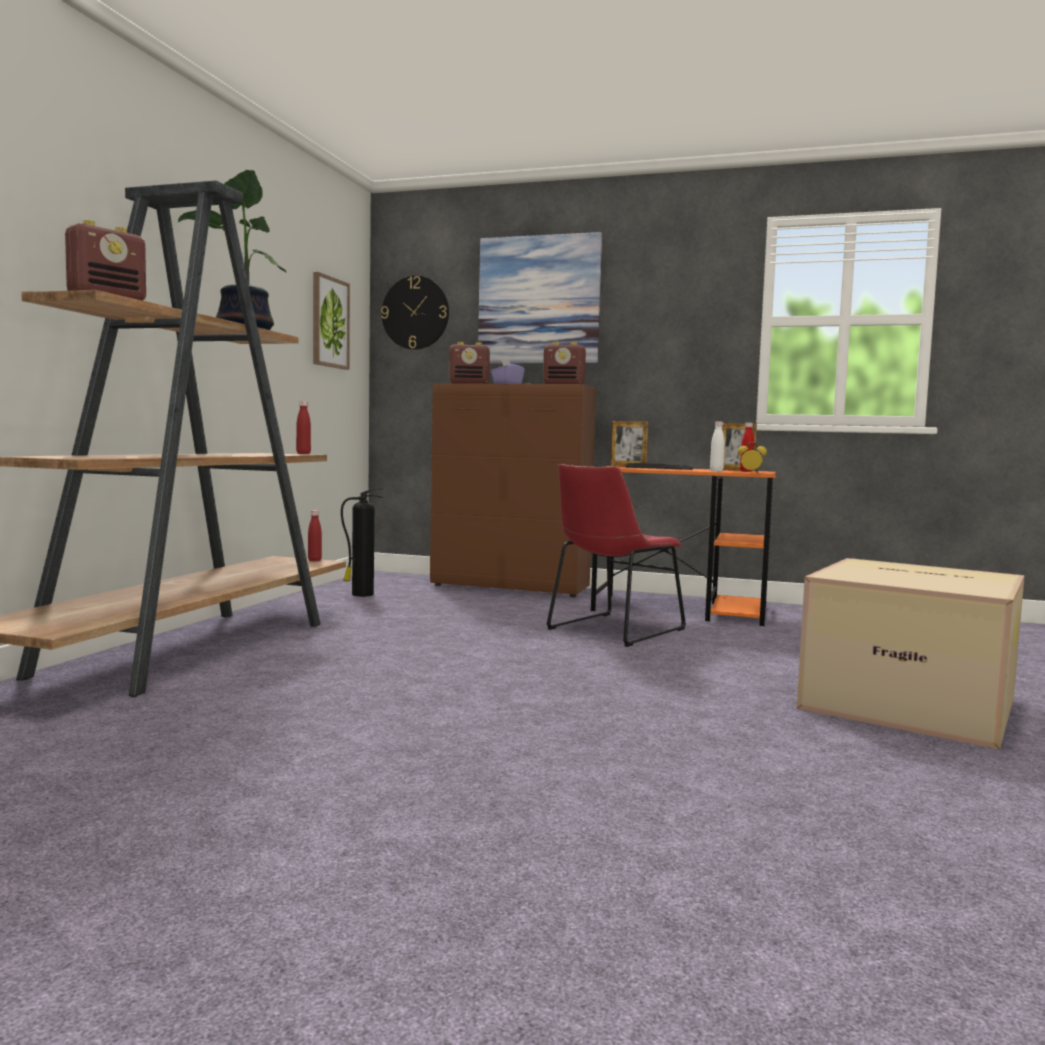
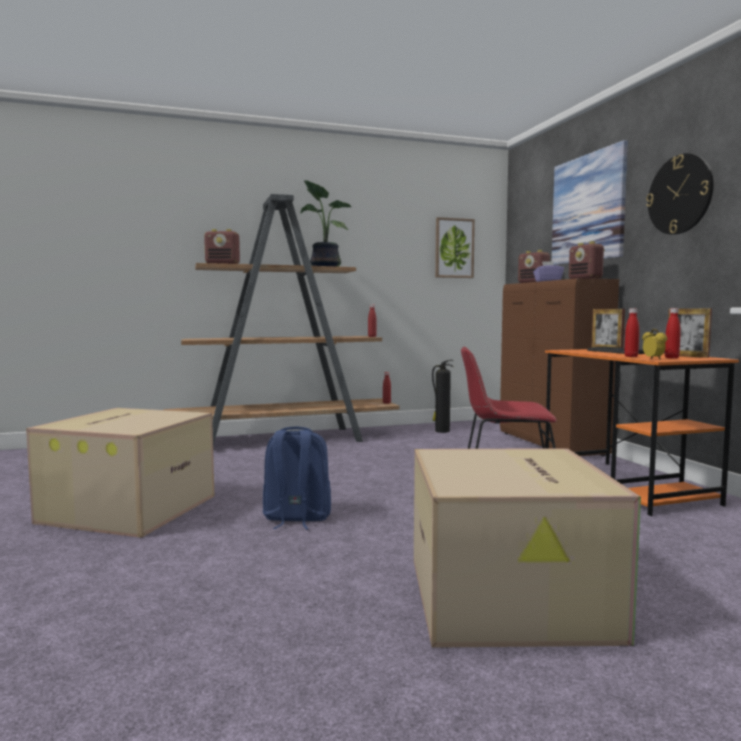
camera: 55 degrees right, 0 degrees up
wall clock [381,276,449,350] -> wall clock moved to [646,153,714,235]
white bottle [710,421,725,472] -> red bottle [624,308,639,357]
none -> cardboard box [26,408,214,538]
none -> blue backpack [263,427,331,530]

